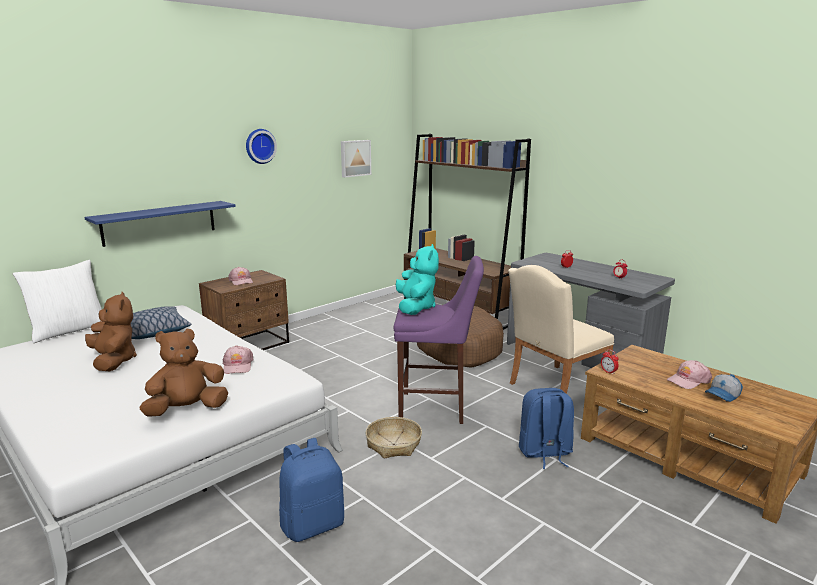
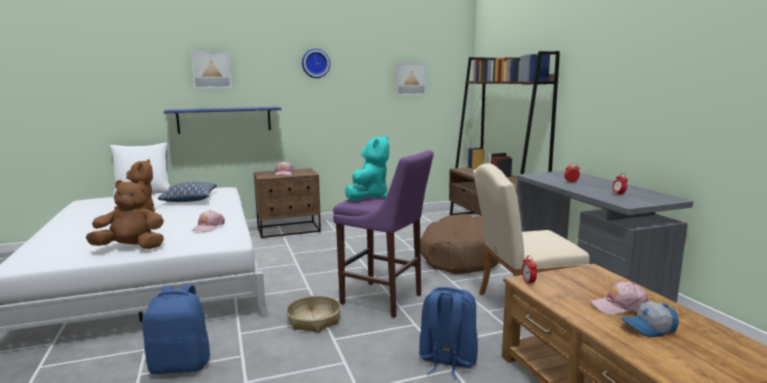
camera: 25 degrees right, 5 degrees down
none -> picture [191,51,232,88]

